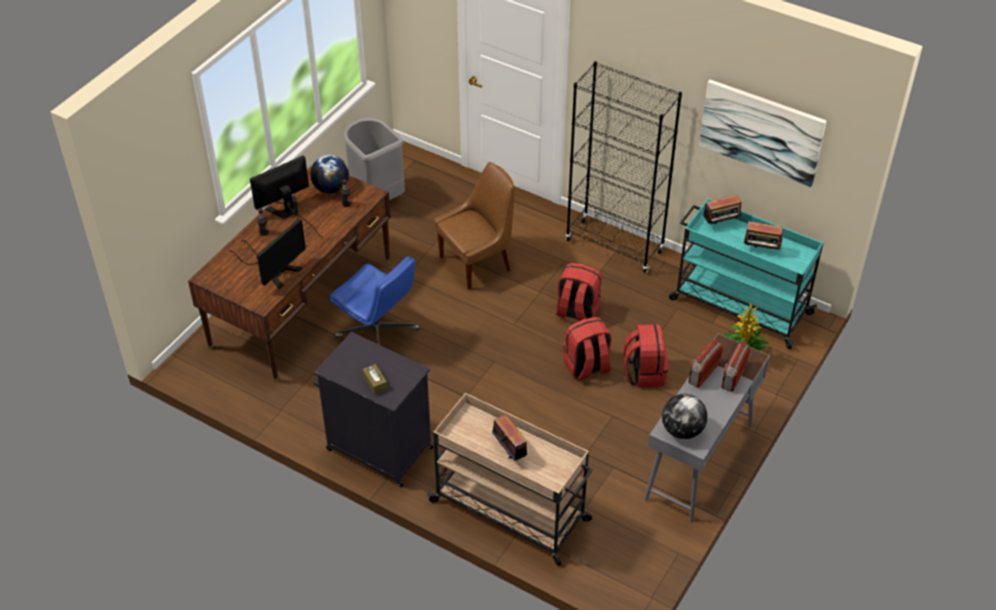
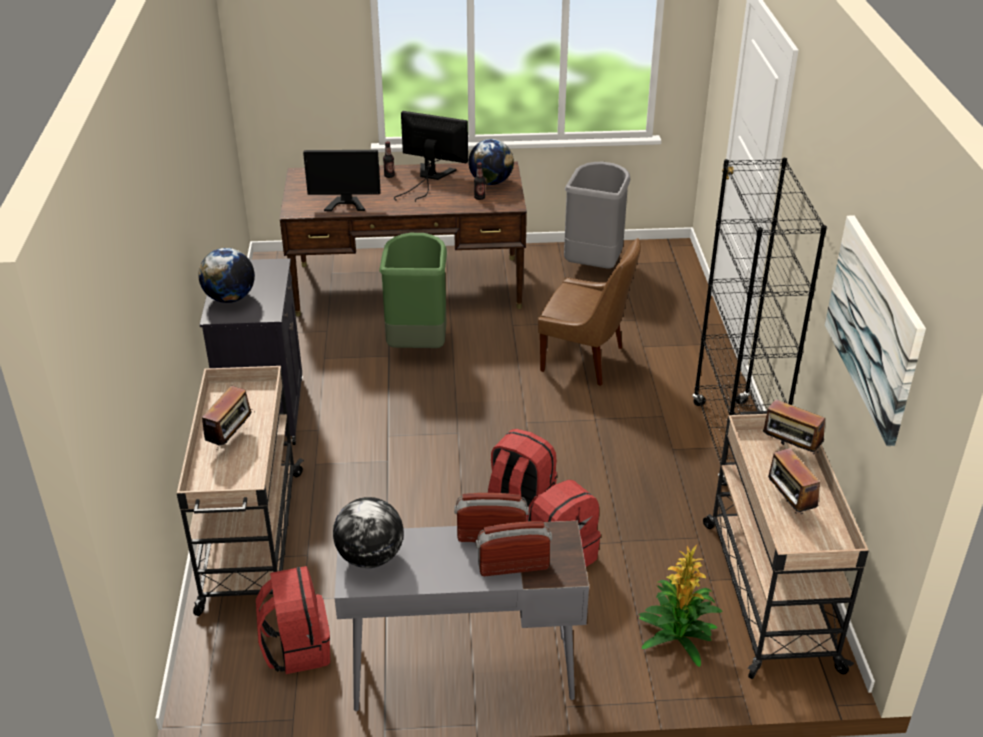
camera: 55 degrees right, 10 degrees down
blue office chair [330,256,420,345] -> green trash can [379,233,447,348]
brown tissue box [363,364,388,394] -> globe [198,248,255,303]
red backpack [556,263,602,321] -> red backpack moved to [256,566,330,674]
turquoise cart [669,198,823,349] -> beige cart [703,411,869,679]

